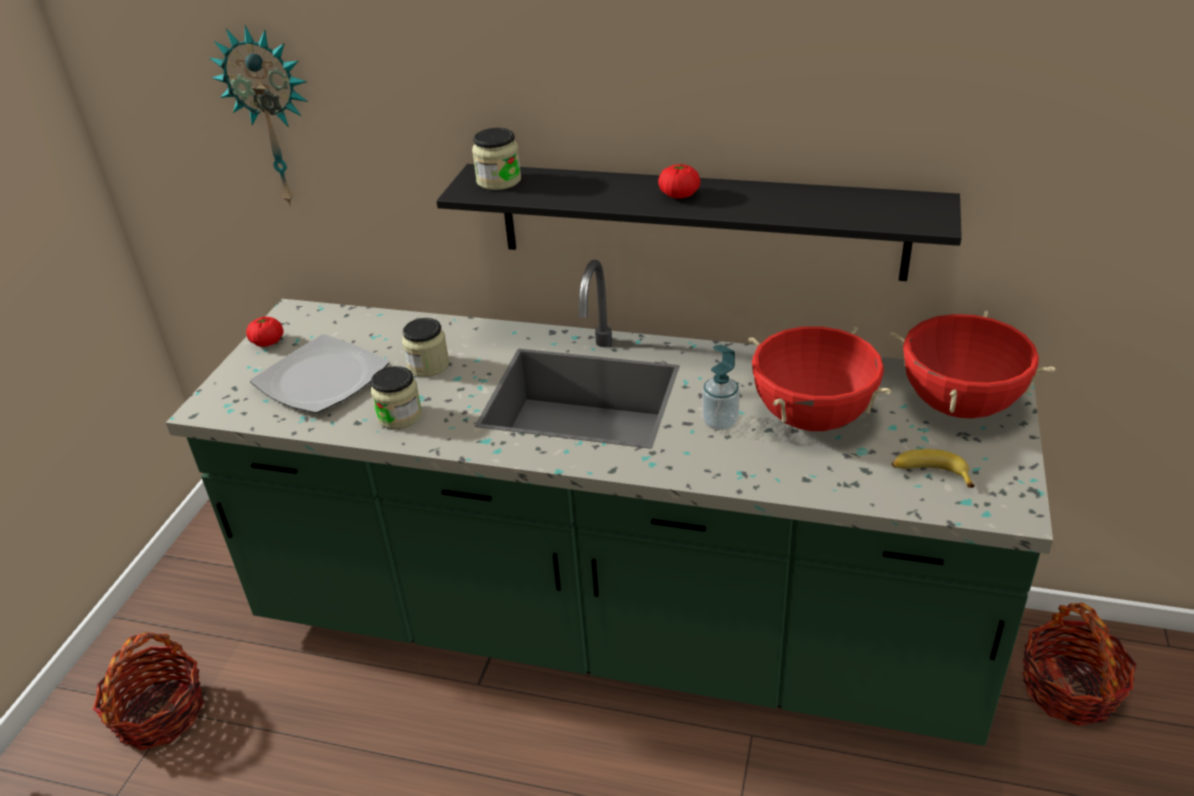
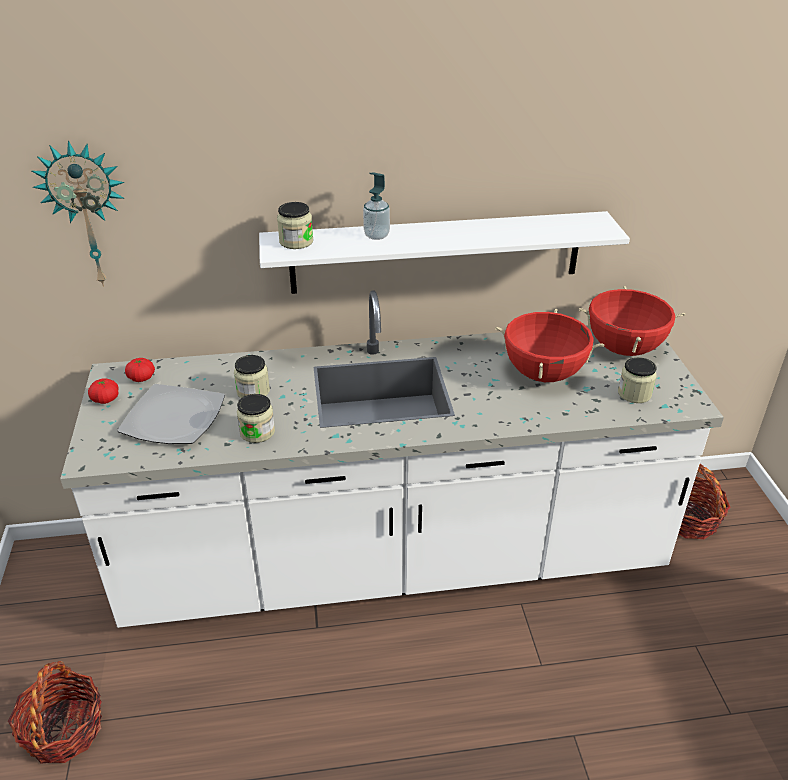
camera: 25 degrees left, 0 degrees up
green counter [166,260,1053,746] -> white counter [60,290,724,628]
black shelf [436,164,962,281] -> white shelf [259,211,630,294]
tomato [658,164,701,199] -> tomato moved to [125,358,155,382]
soap dispenser [702,345,740,431] -> soap dispenser moved to [363,172,390,240]
banana [891,449,975,488] -> jar [618,357,657,403]

